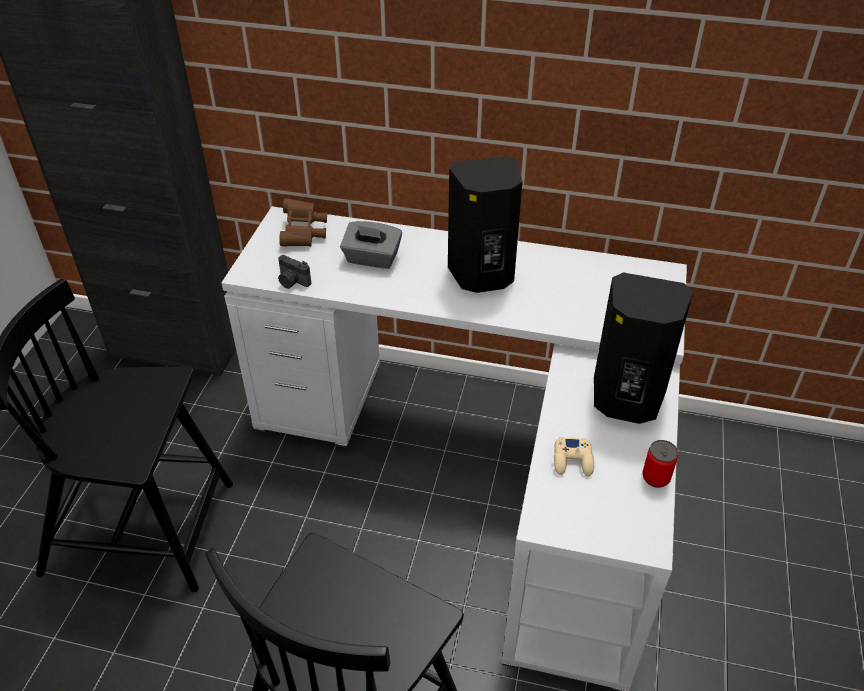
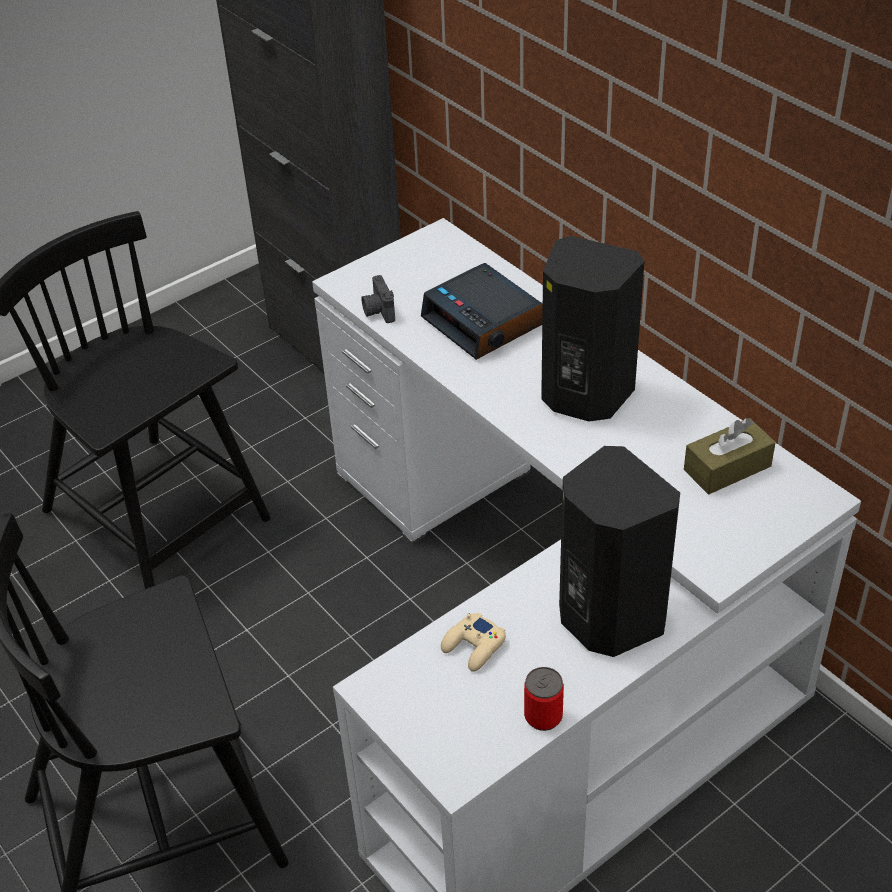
camera: 40 degrees right, 0 degrees up
brown binoculars [279,198,327,247] -> none
grey tissue box [340,221,402,269] -> alarm clock [421,263,543,360]
none -> brown tissue box [684,418,776,495]

